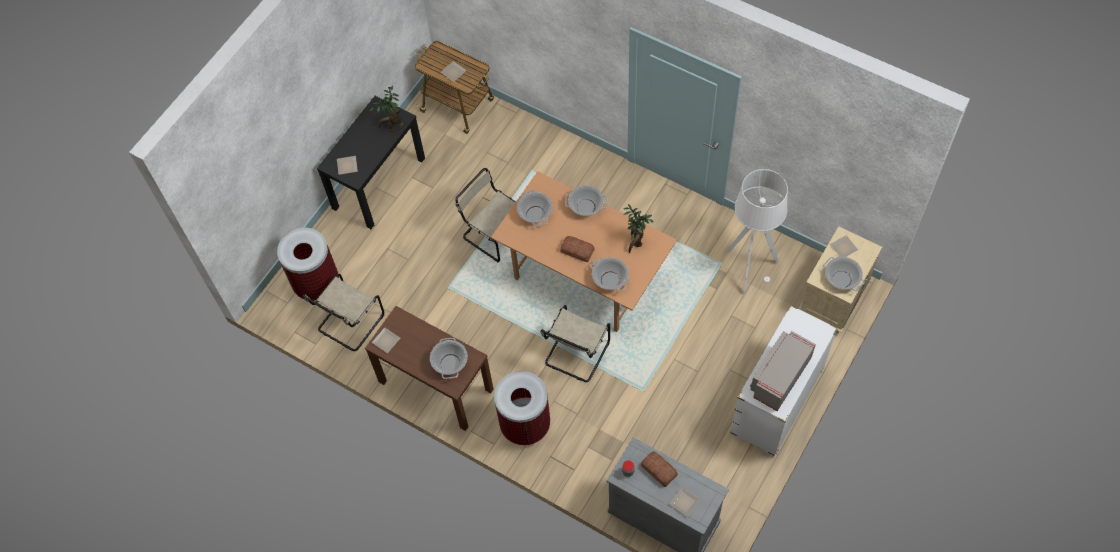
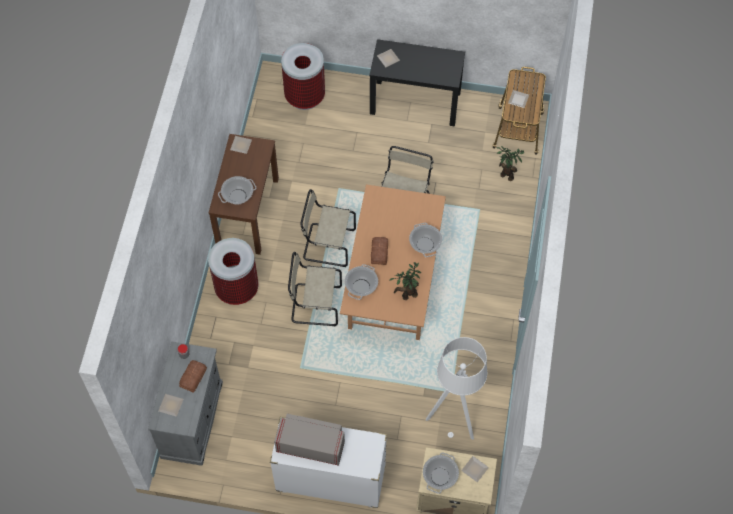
camera: 65 degrees right, 0 degrees up
beige chair [302,274,384,351] -> beige chair moved to [300,189,356,267]
potted plant [369,86,403,131] -> potted plant moved to [496,146,525,181]
cooking pot [517,190,553,227] -> none

